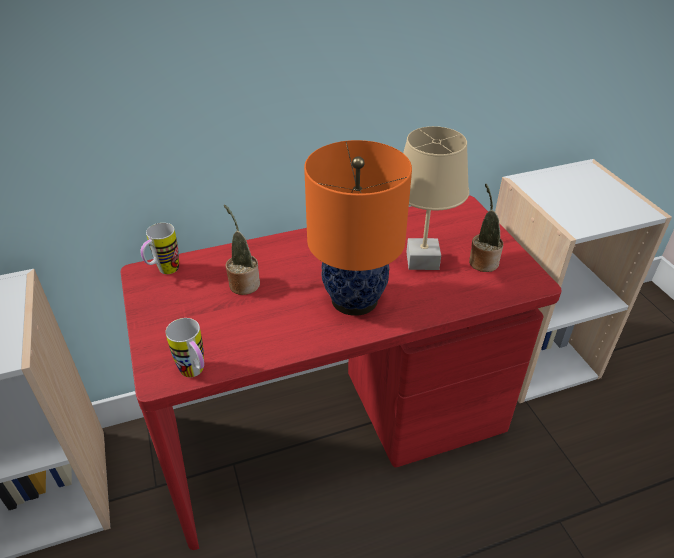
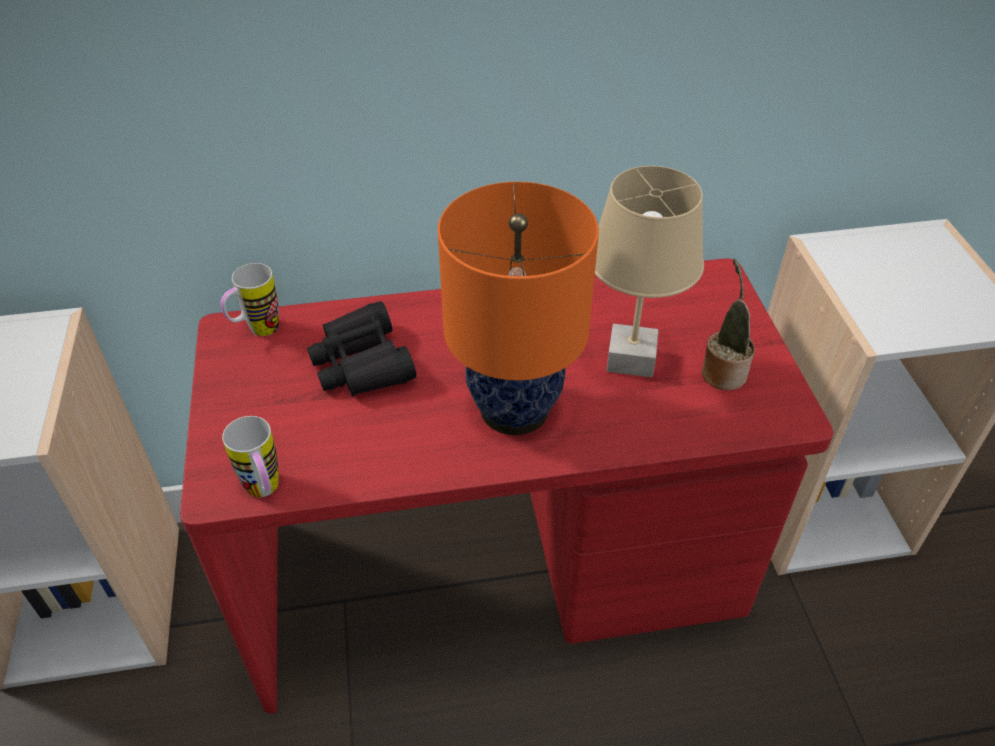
camera: 10 degrees right, 5 degrees up
potted plant [224,204,260,295] -> black binoculars [307,301,417,396]

